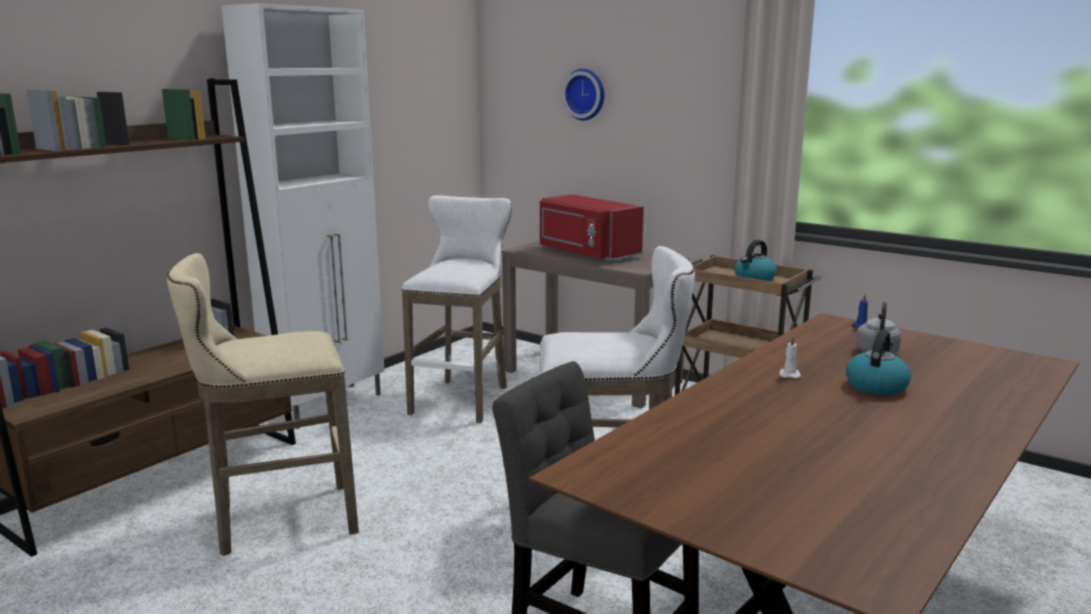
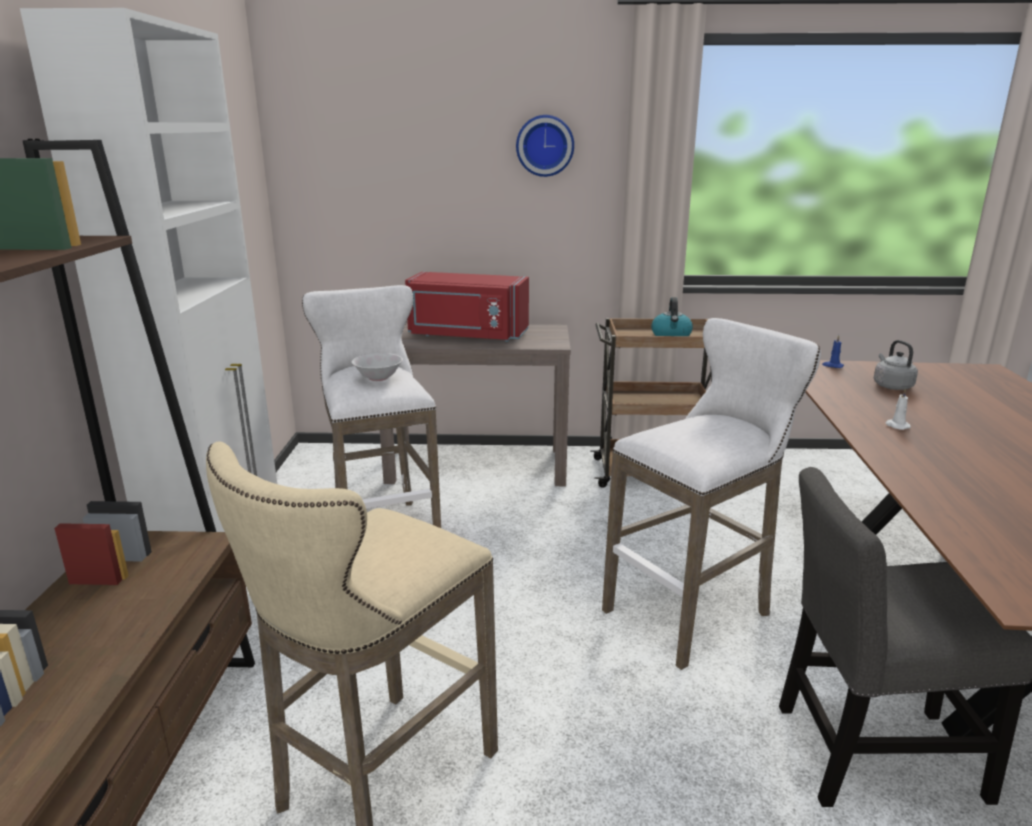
camera: 35 degrees left, 5 degrees up
wall clock [562,69,604,120] -> wall clock moved to [516,115,574,177]
kettle [846,330,911,396] -> none
none -> white bowl [352,353,403,381]

